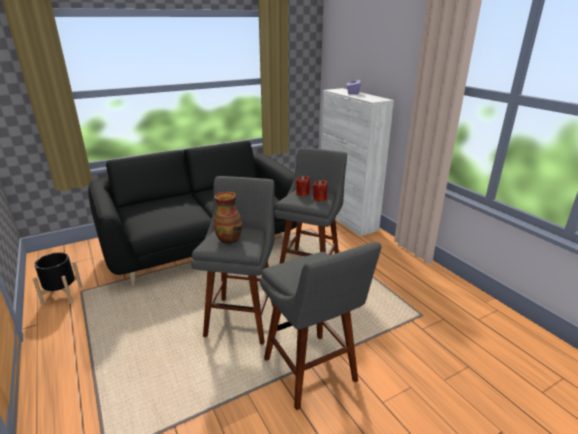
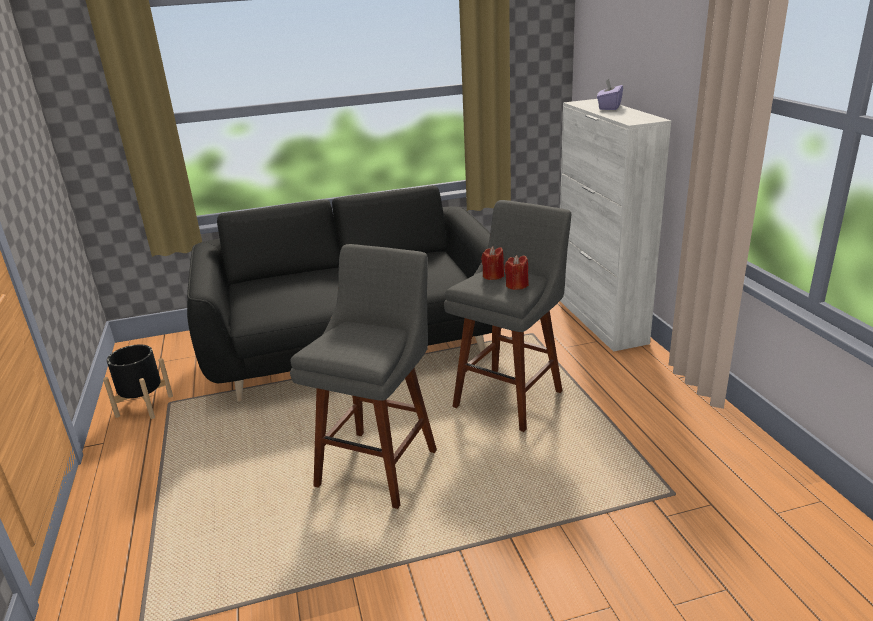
camera: 15 degrees right, 0 degrees up
vase [214,192,242,244] -> none
grey stool [260,242,382,410] -> none

